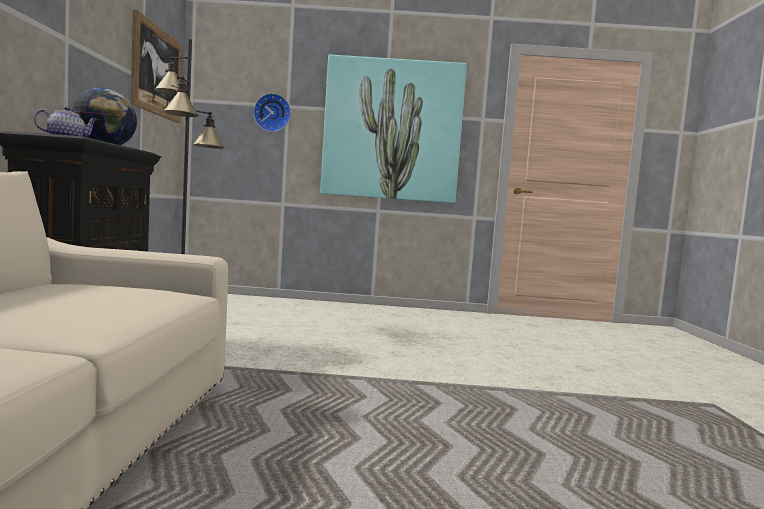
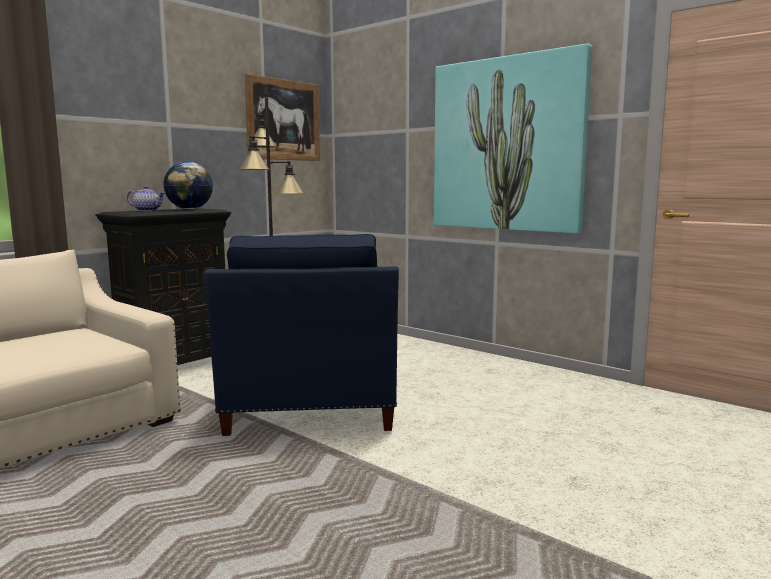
camera: 40 degrees right, 5 degrees up
wall clock [253,93,291,132] -> none
none -> blue armchair [204,234,399,436]

